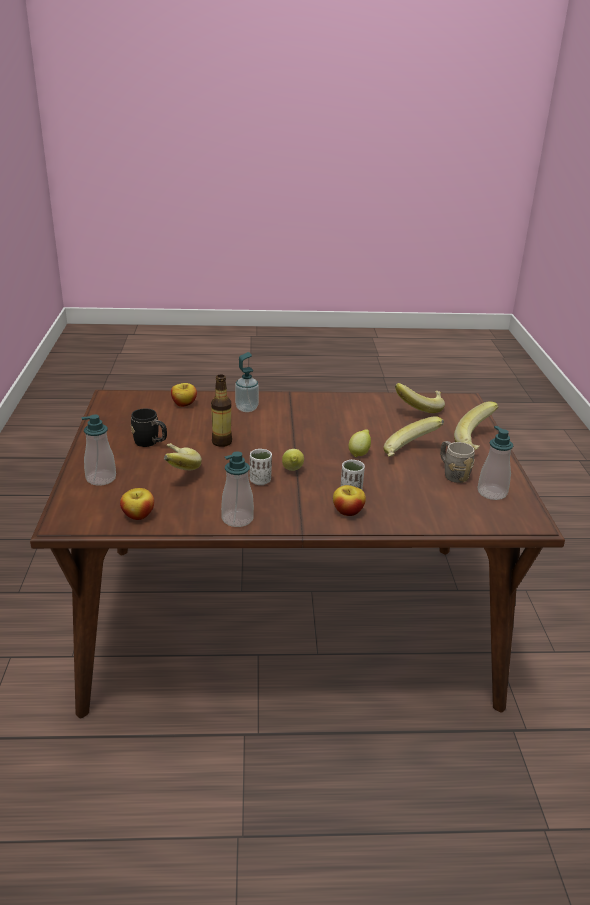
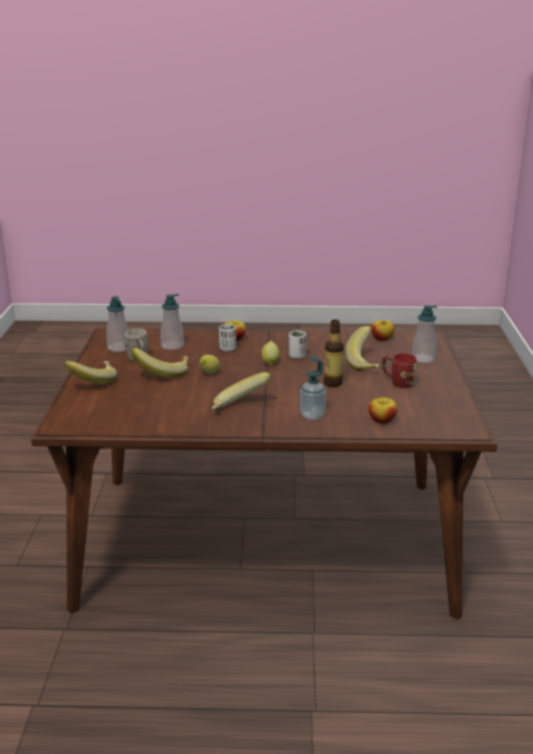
camera: 175 degrees left, 5 degrees down
black mug [131,408,167,447] -> red mug [382,353,417,388]
soap dispenser [221,452,254,527] -> soap dispenser moved to [161,294,184,350]
banana [395,383,445,413] -> banana moved to [212,372,272,409]

